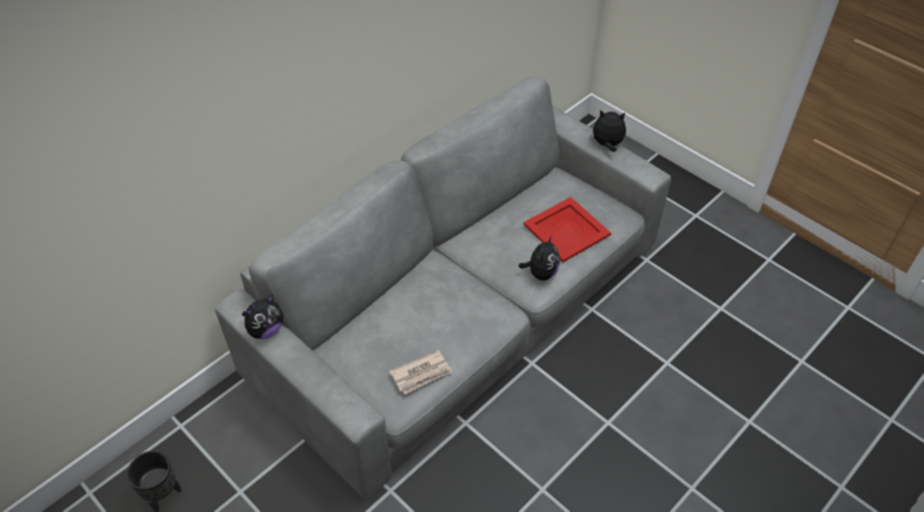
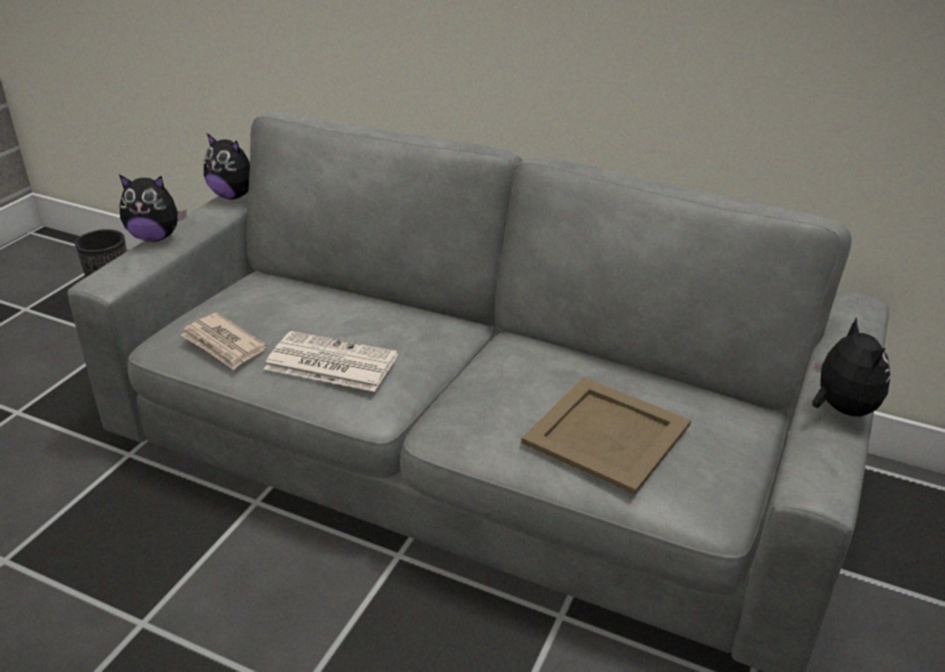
camera: 70 degrees right, 15 degrees down
plush toy [518,236,560,280] -> plush toy moved to [119,175,187,242]
red tray [523,197,611,262] -> beige tray [521,377,691,495]
none -> newspaper [264,331,398,392]

